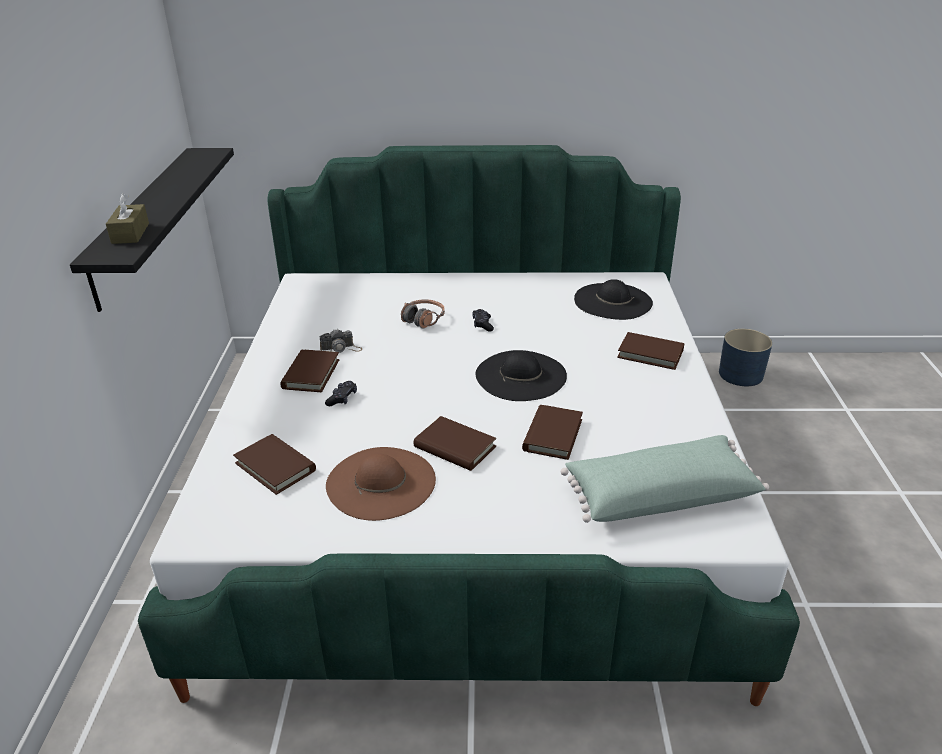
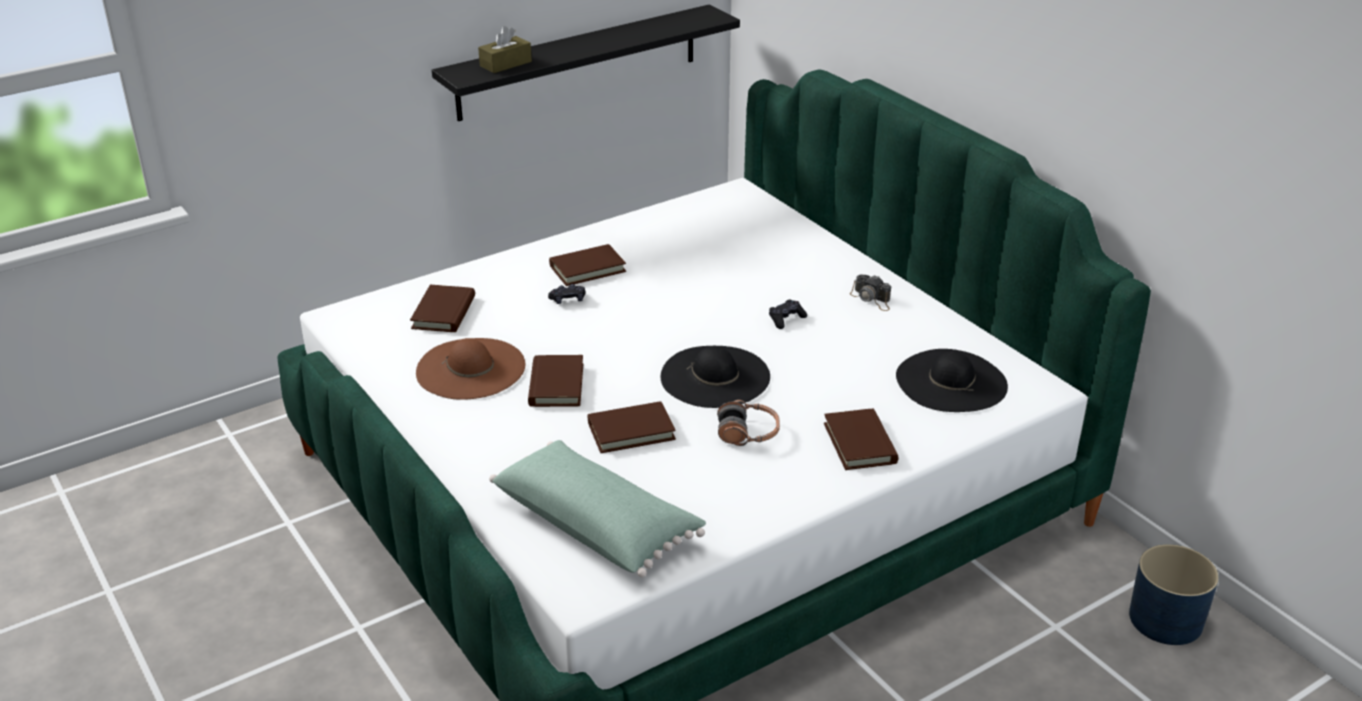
camera: 55 degrees right, 0 degrees up
camera [320,330,362,353] -> camera moved to [850,274,891,311]
headphones [401,299,445,328] -> headphones moved to [717,400,780,446]

